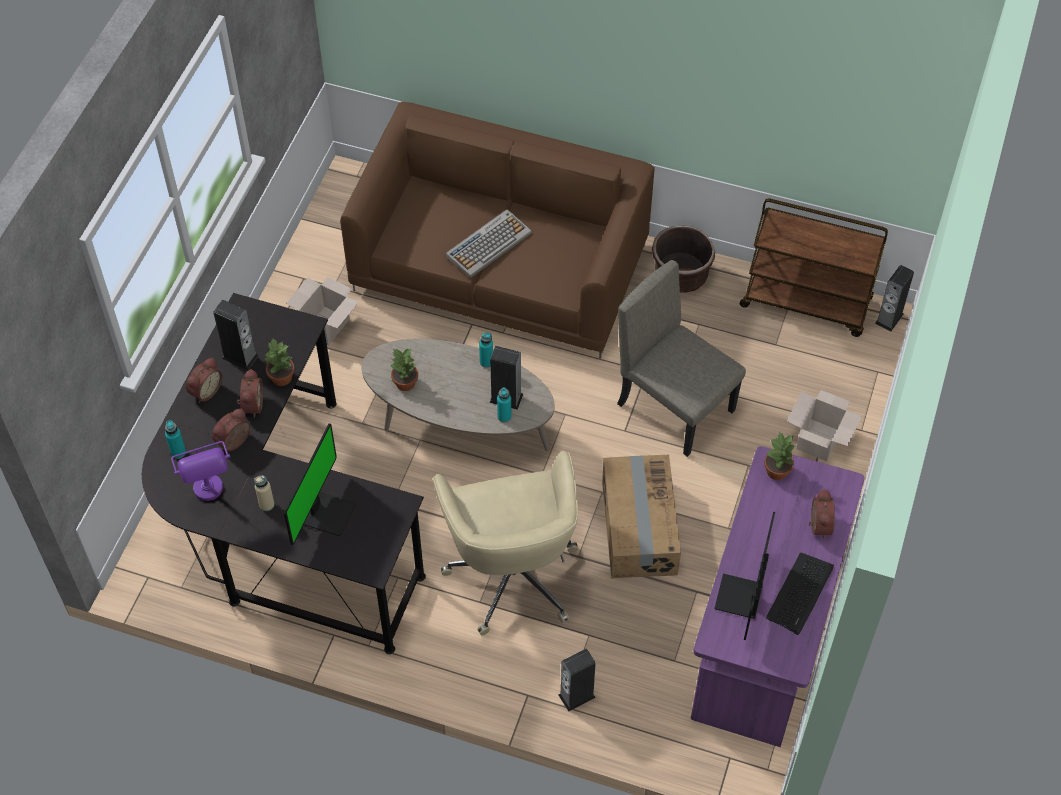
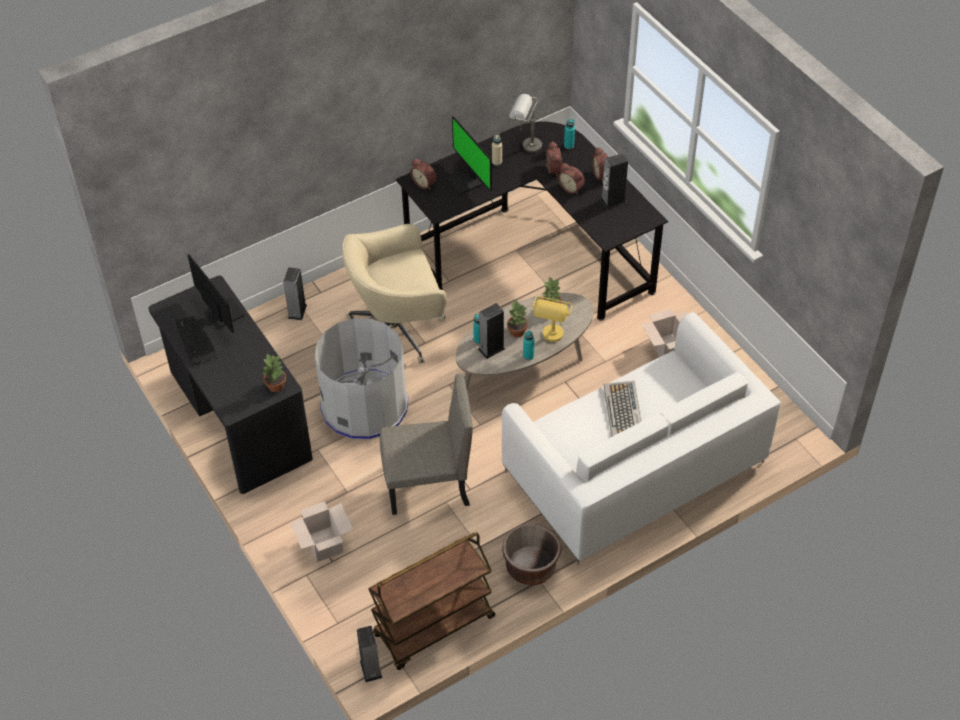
camera: 130 degrees right, 5 degrees down
purple table lamp [171,441,230,501] -> grey table lamp [509,94,542,153]
potted plant [264,339,295,386] -> potted plant moved to [507,300,528,337]
brown sofa [340,102,655,359] -> white sofa [502,312,781,565]
beige office chair [433,451,578,635] -> beige office chair turned 45 degrees counterclockwise [342,224,447,364]
cardboard box [602,455,681,578] -> grey trash can [315,318,408,440]
purple desk [691,446,864,747] -> black desk [148,275,313,494]
alarm clock [809,489,835,539] -> alarm clock moved to [410,159,437,190]
none -> yellow table lamp [531,296,573,342]

